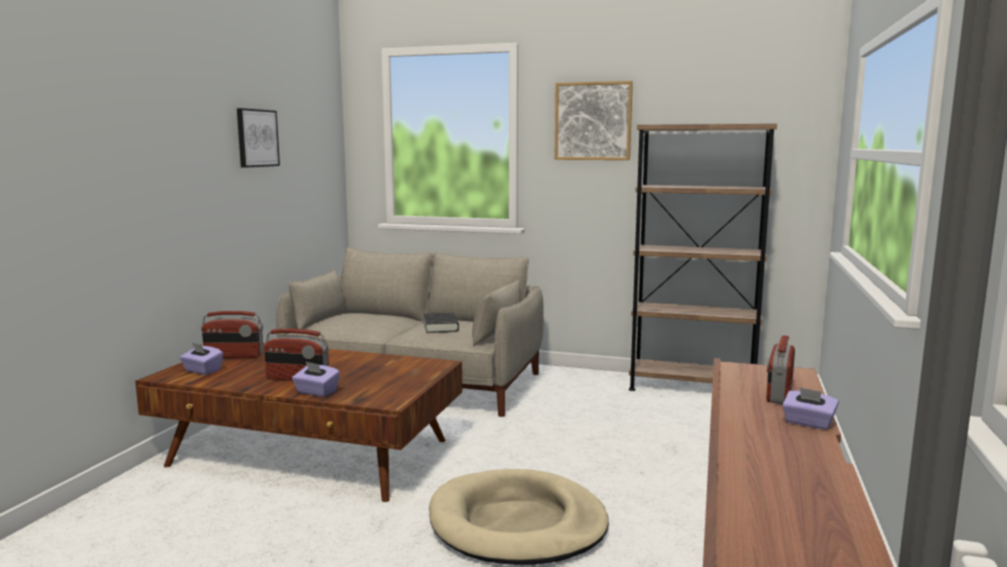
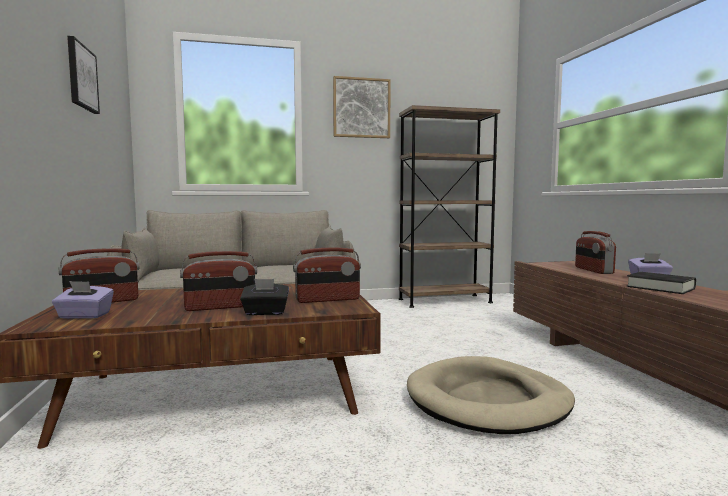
camera: 30 degrees left, 5 degrees down
purple tissue box [292,361,340,397] -> black tissue box [240,279,289,315]
black book [424,313,459,333] -> black book moved to [627,272,696,294]
none -> radio [293,248,361,303]

